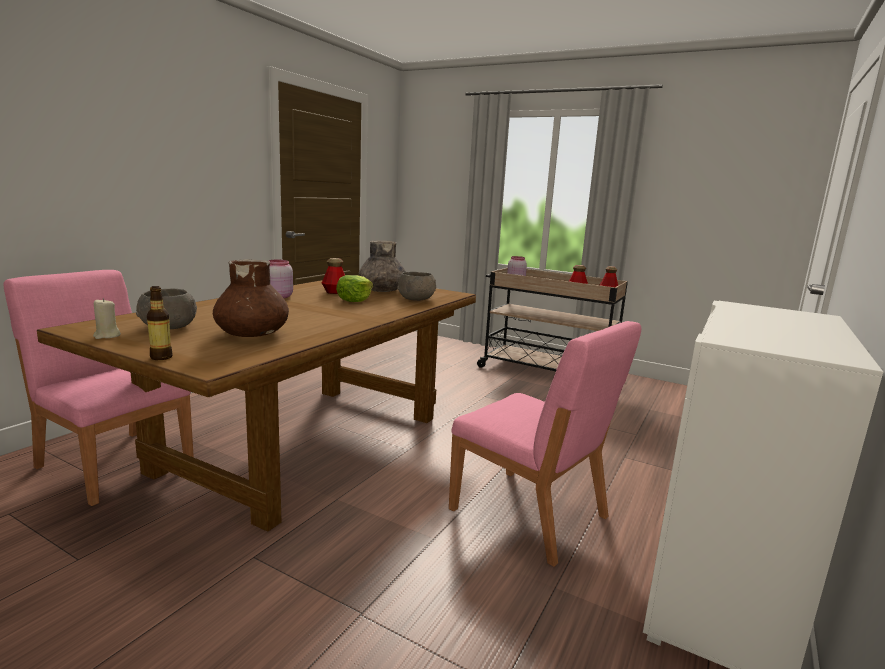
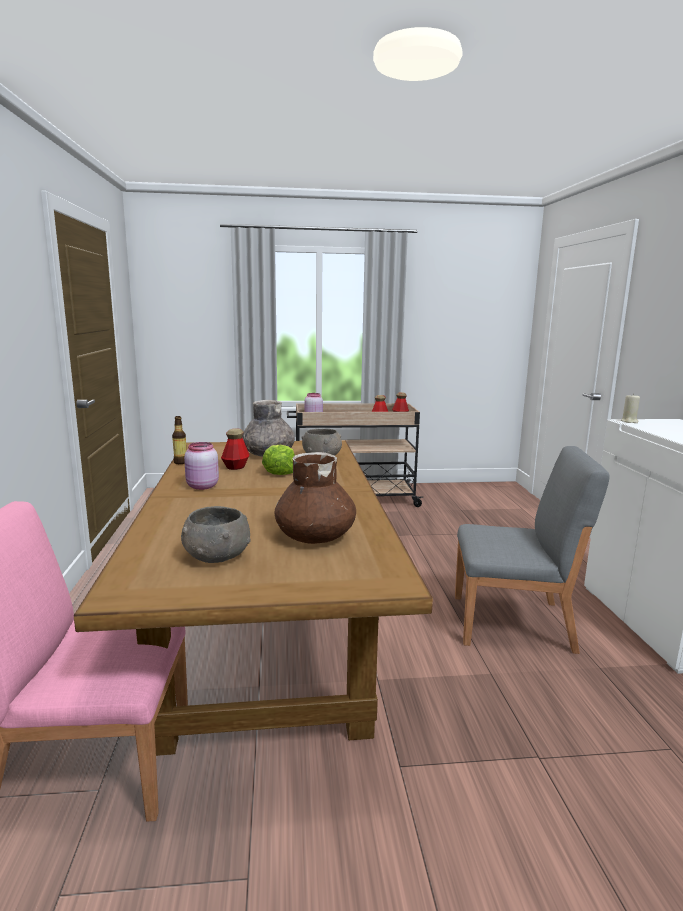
camera: 35 degrees left, 0 degrees up
beige candle [93,298,121,339] -> beige candle moved to [621,393,640,423]
bottle [147,286,173,360] -> bottle moved to [172,416,186,464]
pink chair [449,321,641,567] -> grey chair [455,446,610,654]

